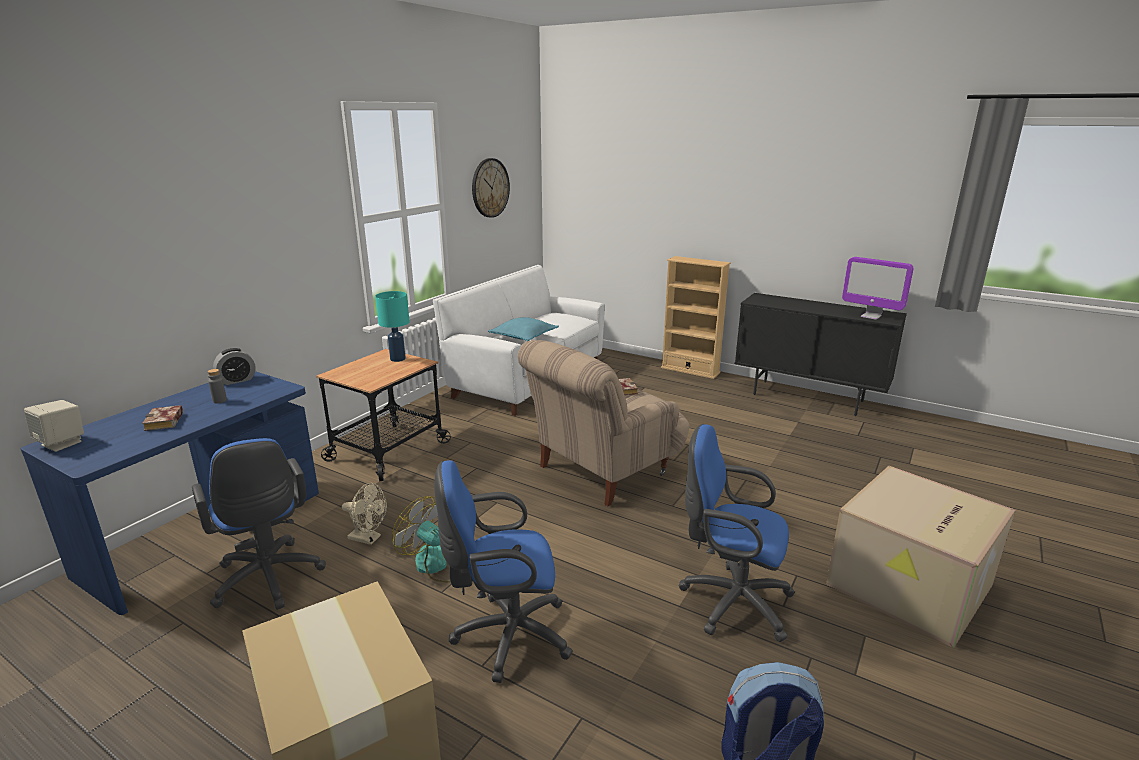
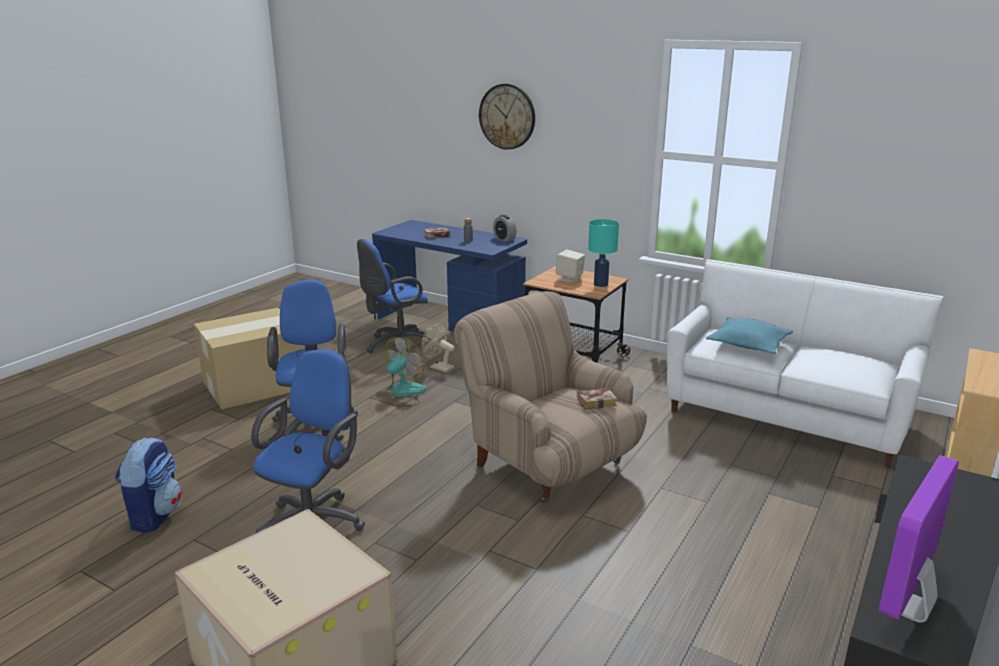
camera: 90 degrees right, 0 degrees up
beige speaker [24,400,84,452] -> beige speaker moved to [555,250,585,282]
beige fan [342,483,387,545] -> beige fan turned 105 degrees clockwise [422,323,455,372]
wall clock [472,158,510,218] -> wall clock moved to [479,84,535,150]

